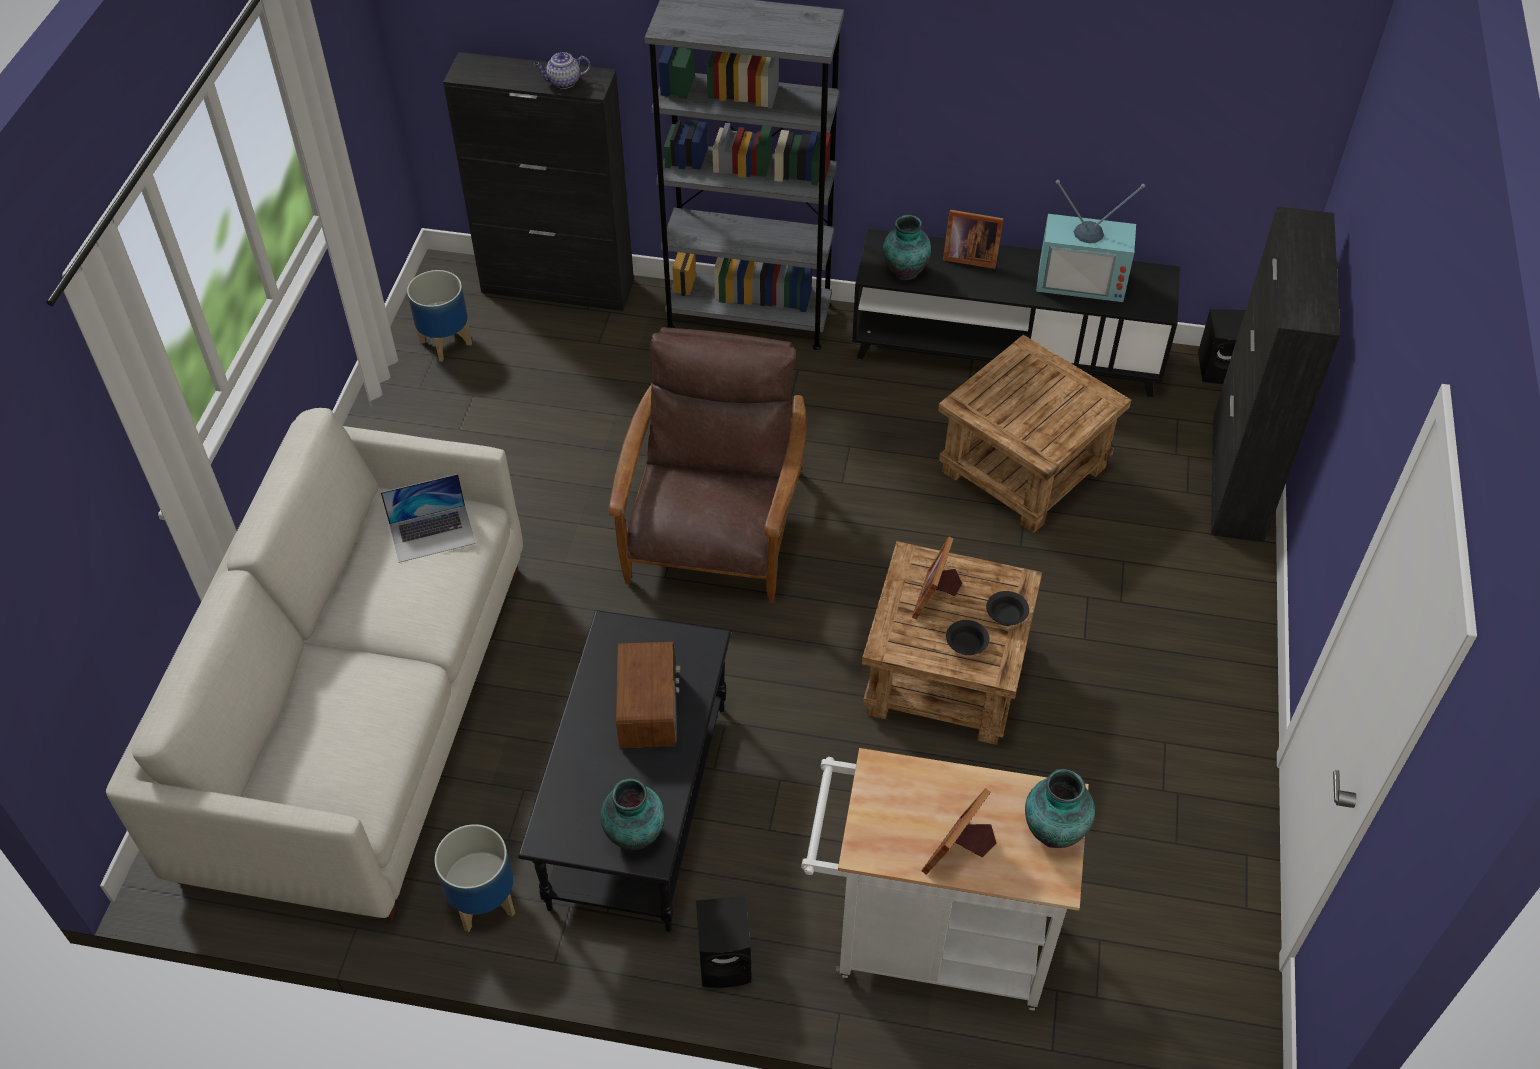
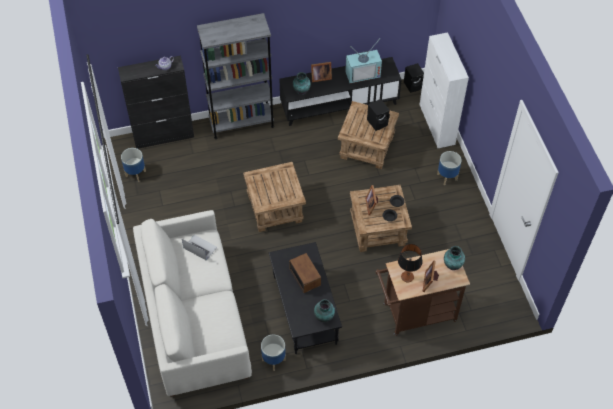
camera: 25 degrees left, 5 degrees up
laptop [381,474,476,563] -> laptop turned 105 degrees counterclockwise [182,235,217,261]
brown armchair [608,327,806,603] -> brown side table [243,162,306,232]
black speaker [696,896,751,988] -> black speaker moved to [367,99,390,131]
white cart [801,748,1089,1011] -> brown cart [376,249,470,336]
black cabinet [1211,206,1340,542] -> white cabinet [419,32,469,148]
none -> table lamp [398,244,423,283]
none -> planter [437,151,462,185]

